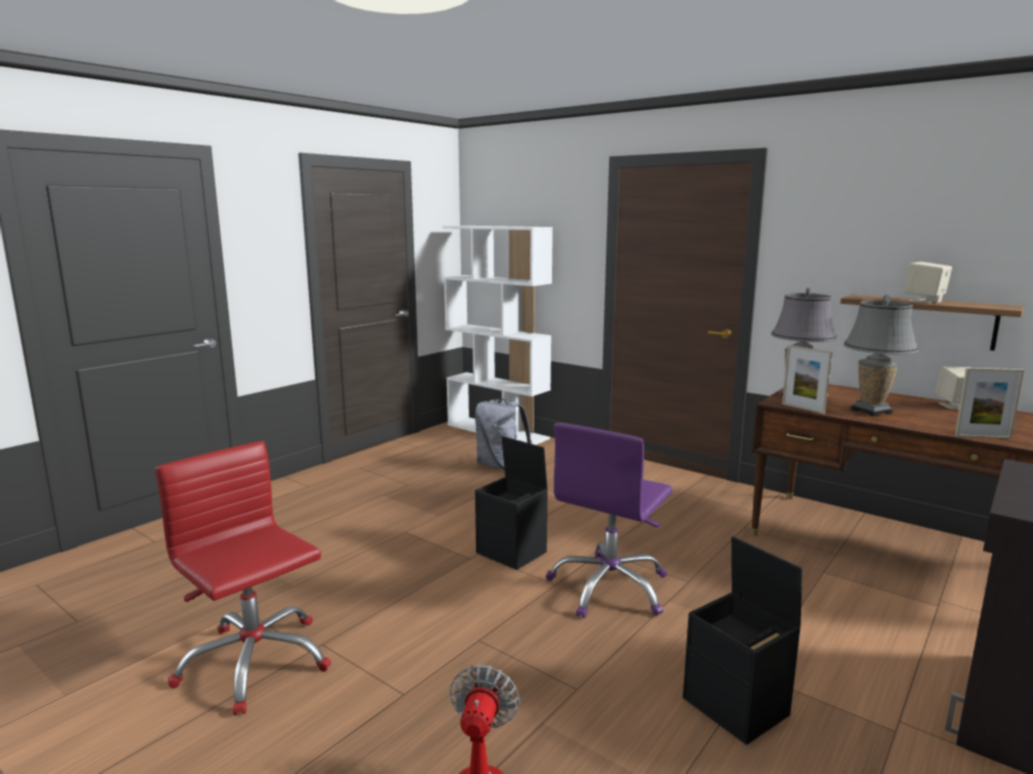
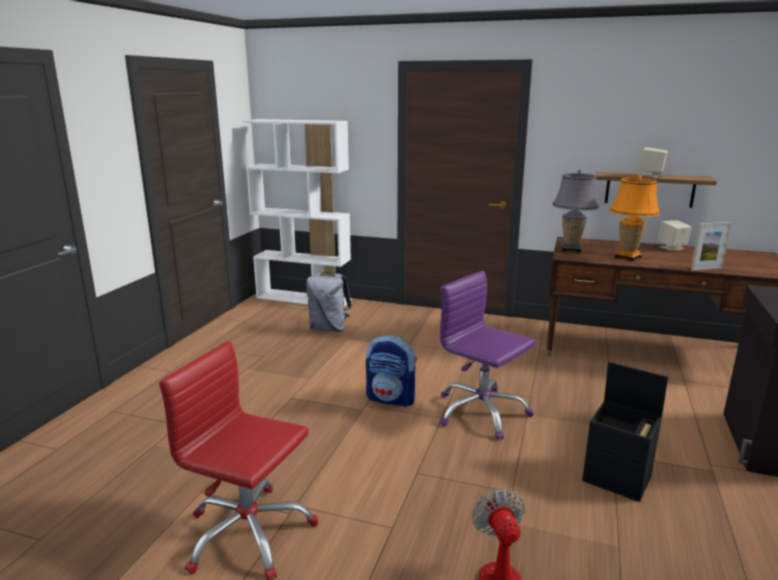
camera: 20 degrees left, 5 degrees up
black storage box [475,436,548,570] -> backpack [366,335,417,407]
purple office chair [546,423,673,618] -> purple office chair turned 120 degrees clockwise [439,271,535,440]
picture frame [782,345,832,414] -> none
grey table lamp [843,295,919,417] -> orange table lamp [609,174,660,261]

